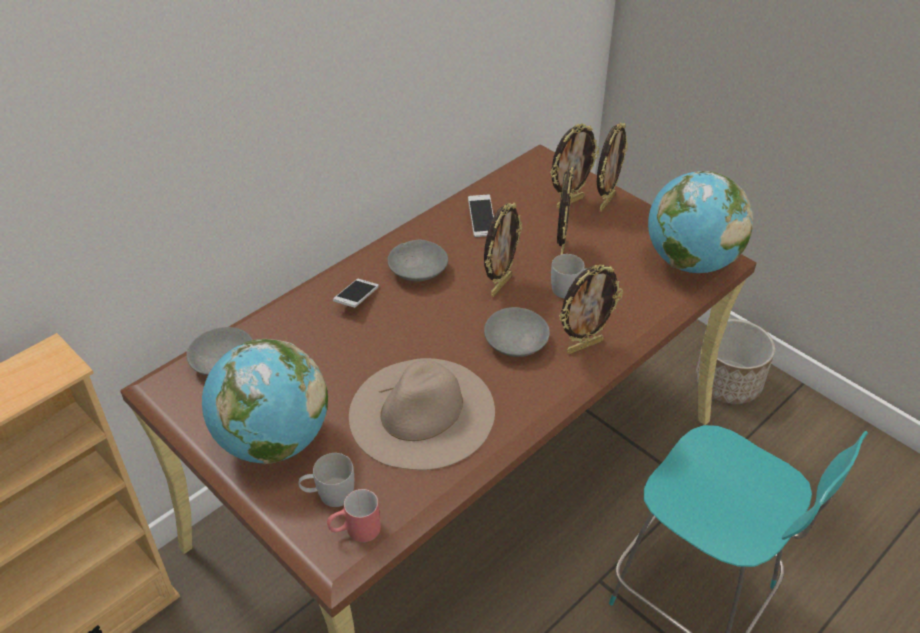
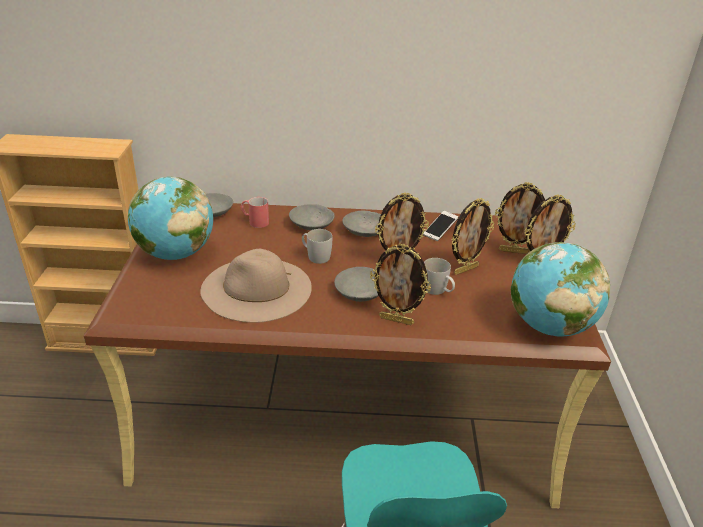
camera: 45 degrees right, 10 degrees down
white mug [298,453,354,507] -> white mug moved to [302,229,332,264]
red mug [327,489,381,542] -> red mug moved to [240,197,269,228]
phone [333,279,379,308] -> grey bowl [289,204,335,230]
planter [695,319,775,404] -> none

